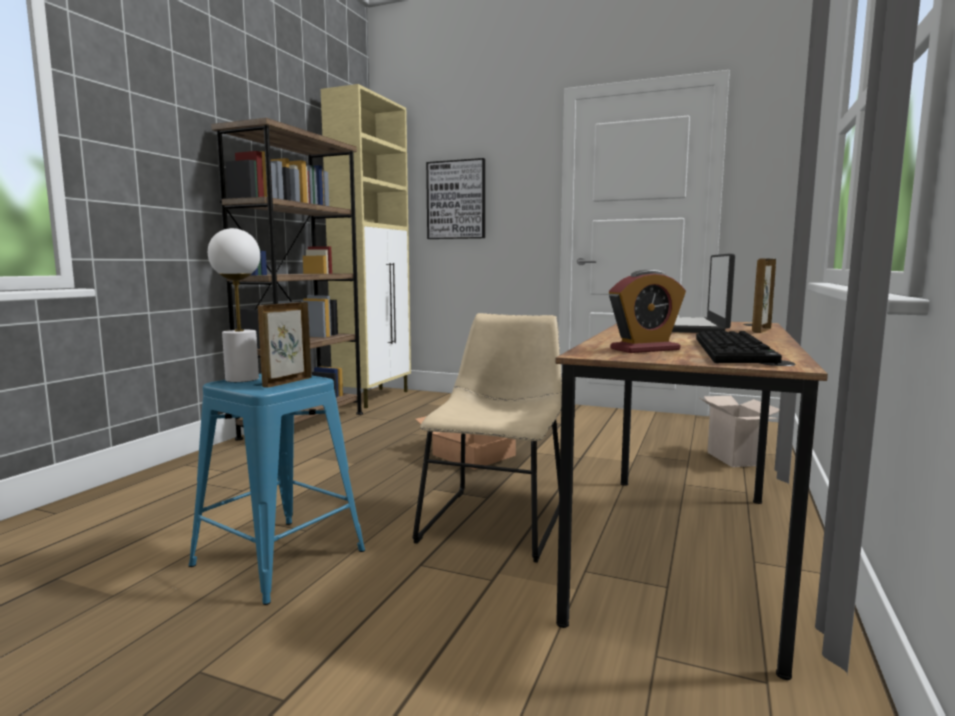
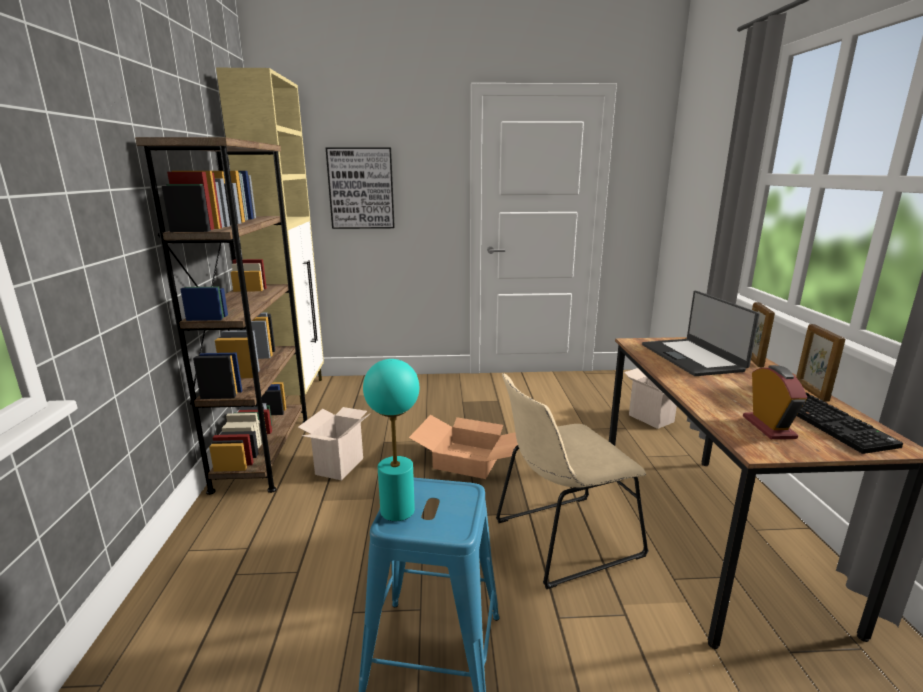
camera: 25 degrees left, 10 degrees up
white table lamp [208,228,260,382] -> turquoise table lamp [363,359,419,521]
picture frame [258,302,312,388] -> picture frame moved to [796,324,845,402]
beige chair [412,313,562,563] -> beige chair turned 105 degrees counterclockwise [496,373,649,589]
alarm clock [609,270,686,353] -> alarm clock turned 45 degrees counterclockwise [743,365,807,439]
none -> cardboard box [298,407,370,480]

